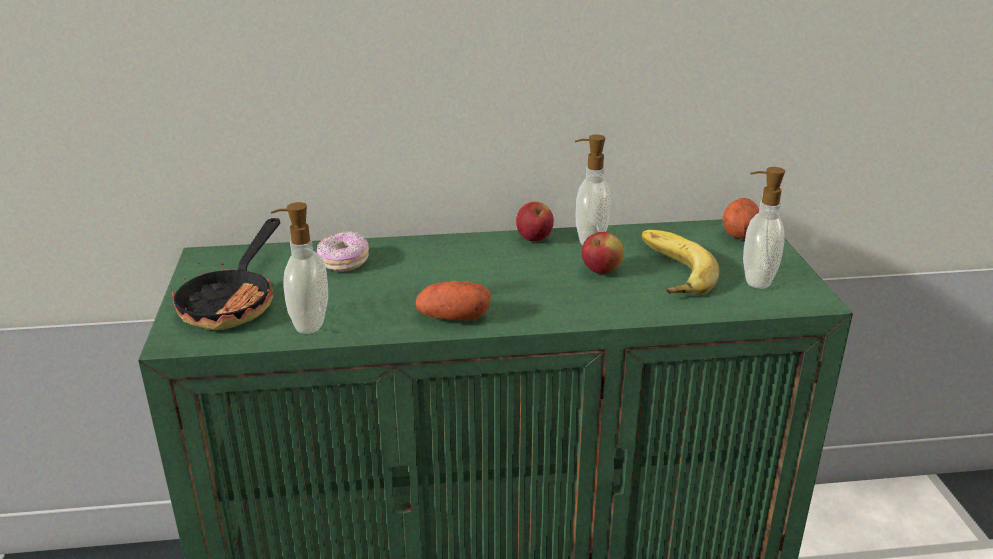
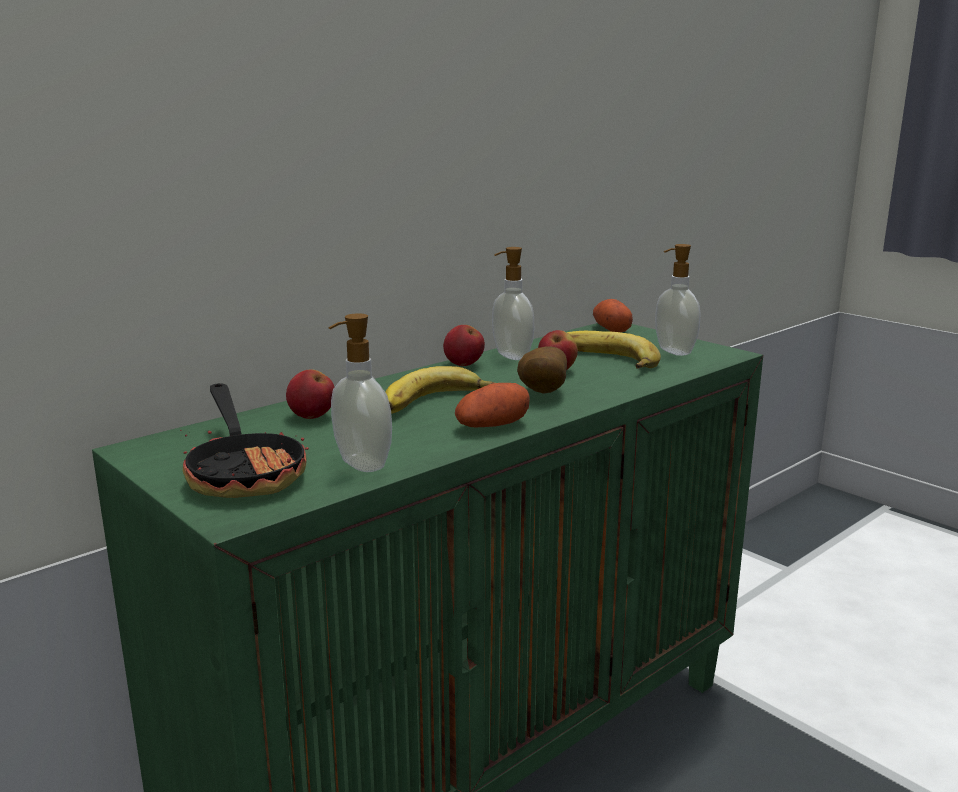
camera: 35 degrees left, 10 degrees down
donut [317,231,369,272] -> apple [286,370,334,419]
none -> banana [385,366,495,414]
none -> potato [517,346,567,394]

